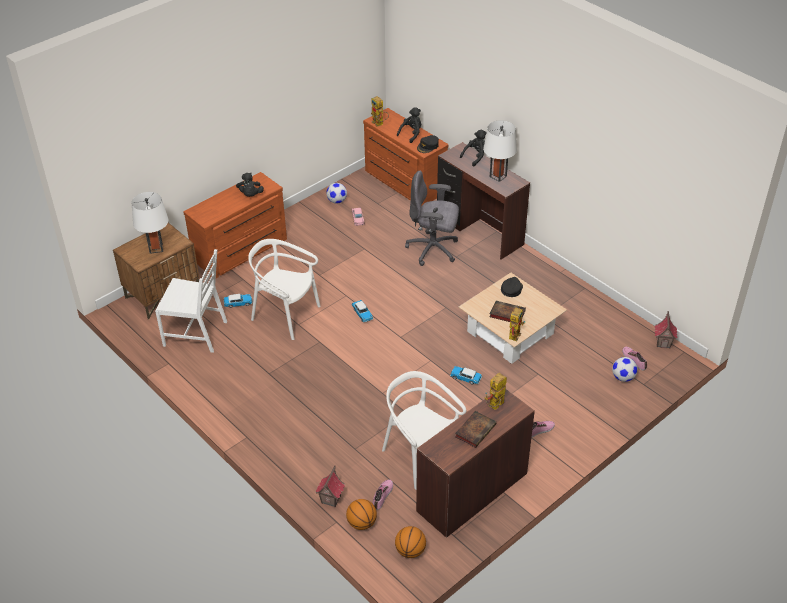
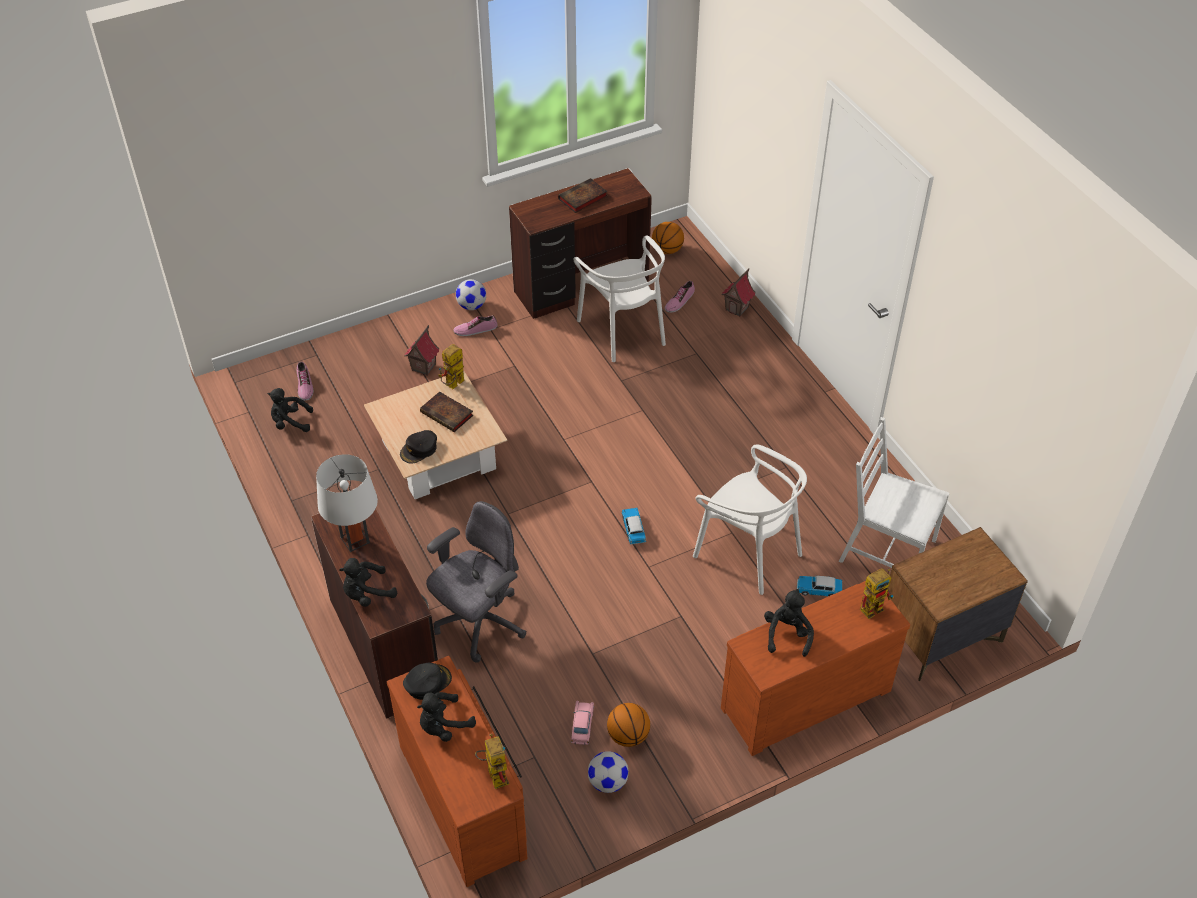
camera: 165 degrees left, 5 degrees up
white table lamp [131,192,169,254] -> none
basketball [346,499,377,530] -> basketball moved to [607,703,650,747]
grey office chair [405,171,459,266] -> grey office chair turned 75 degrees counterclockwise [426,501,527,663]
toy car [450,366,482,384] -> none
toy robot [485,373,507,410] -> toy robot moved to [860,568,894,619]
football [612,357,638,382] -> football moved to [456,279,486,310]
toy house [654,311,678,349] -> toy house moved to [404,325,440,376]
none -> black plush toy [268,388,313,432]

